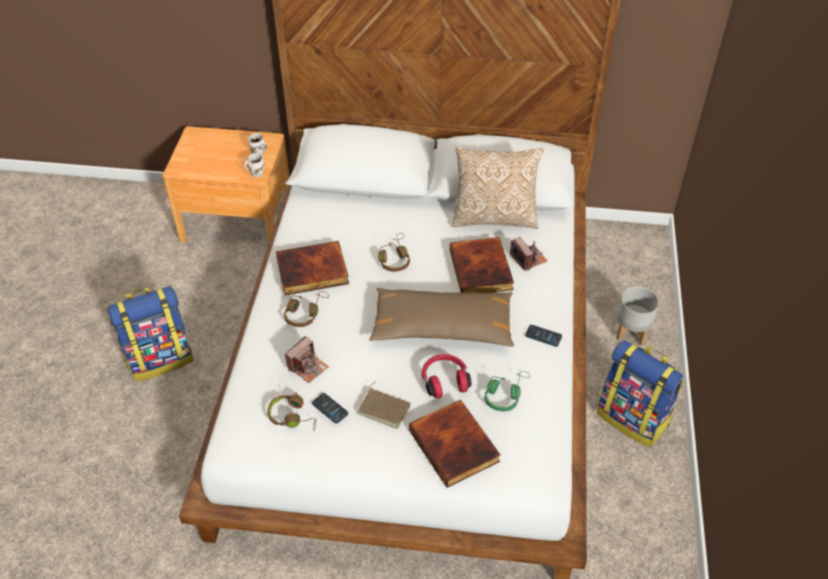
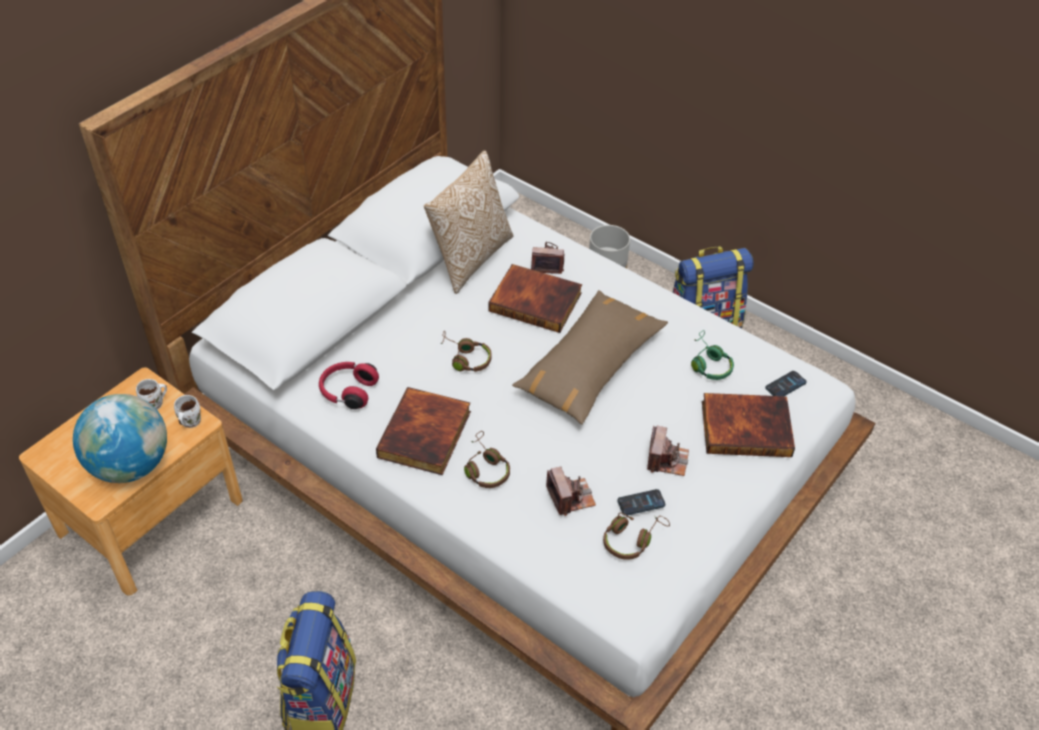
camera: 60 degrees left, 0 degrees up
brown book [357,382,410,429] -> camera [647,426,689,476]
red headphones [422,354,471,399] -> red headphones moved to [319,362,379,409]
phone [525,325,562,347] -> phone moved to [765,371,807,396]
none -> globe [73,394,167,483]

